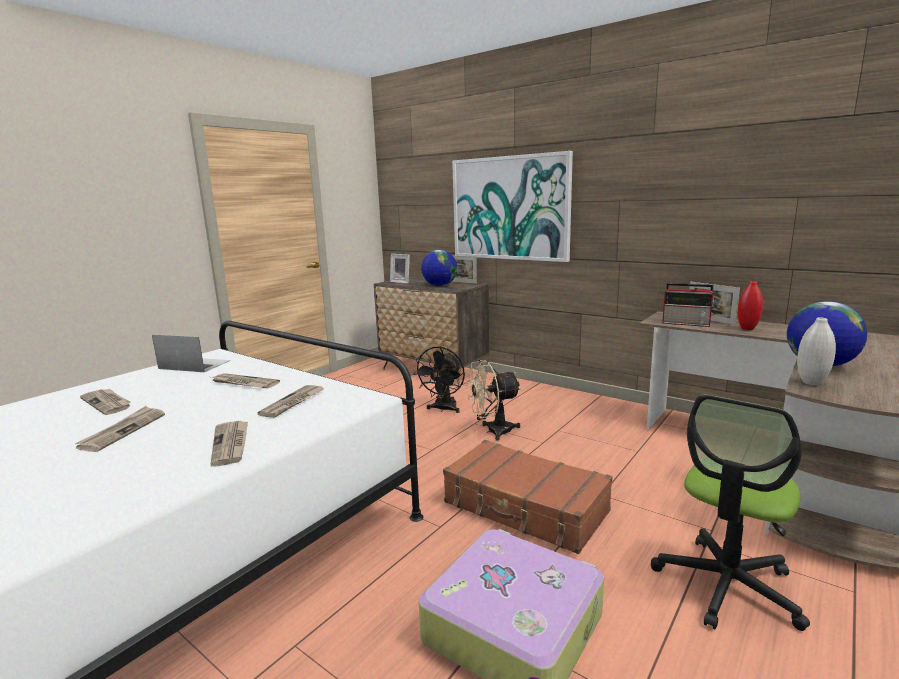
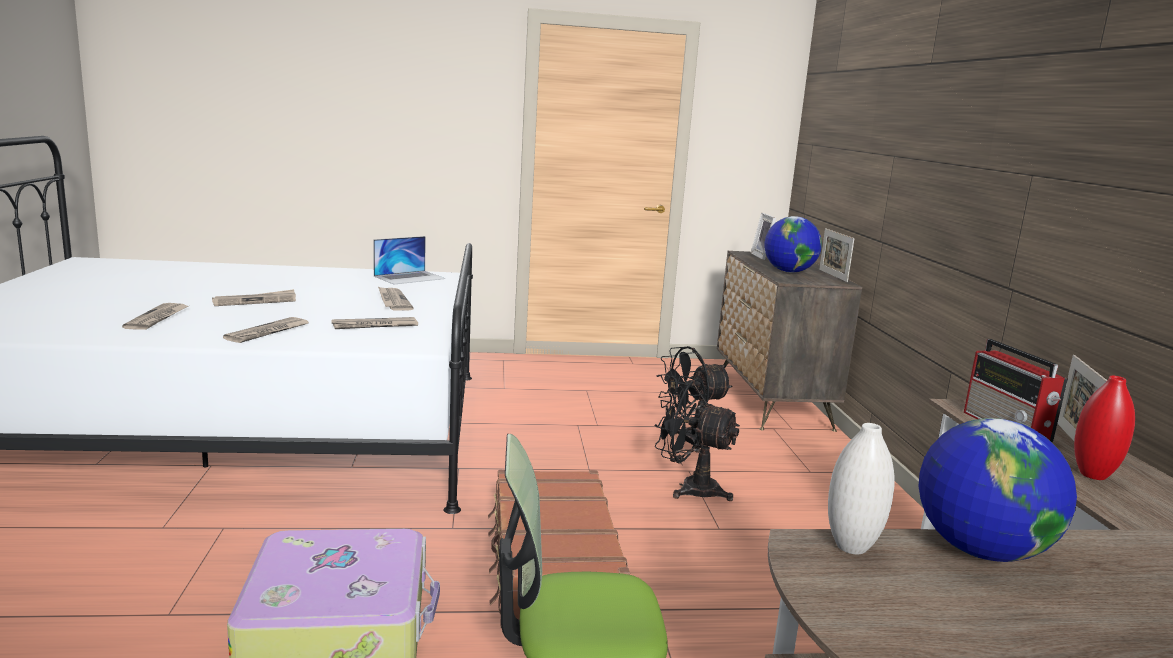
camera: 45 degrees right, 0 degrees up
newspaper [80,389,131,415] -> newspaper moved to [122,303,189,330]
laptop [152,335,230,372] -> laptop turned 75 degrees clockwise [373,236,446,285]
picture [452,151,573,262] -> none
beige fan [466,360,521,440] -> black fan [654,376,740,501]

